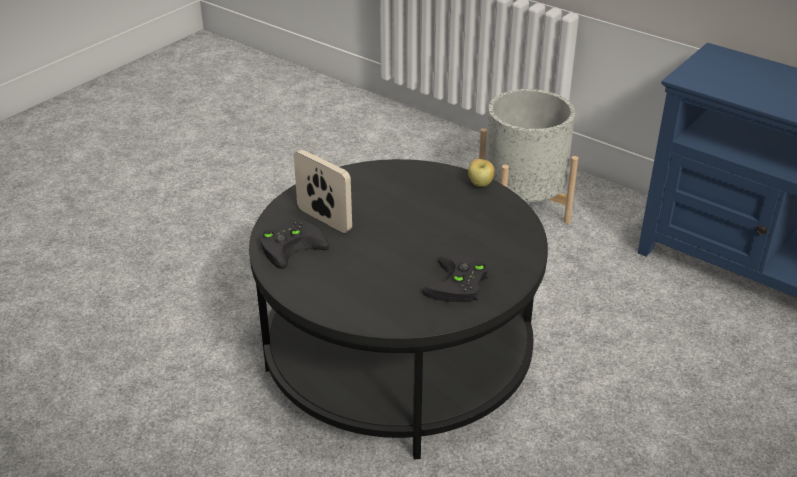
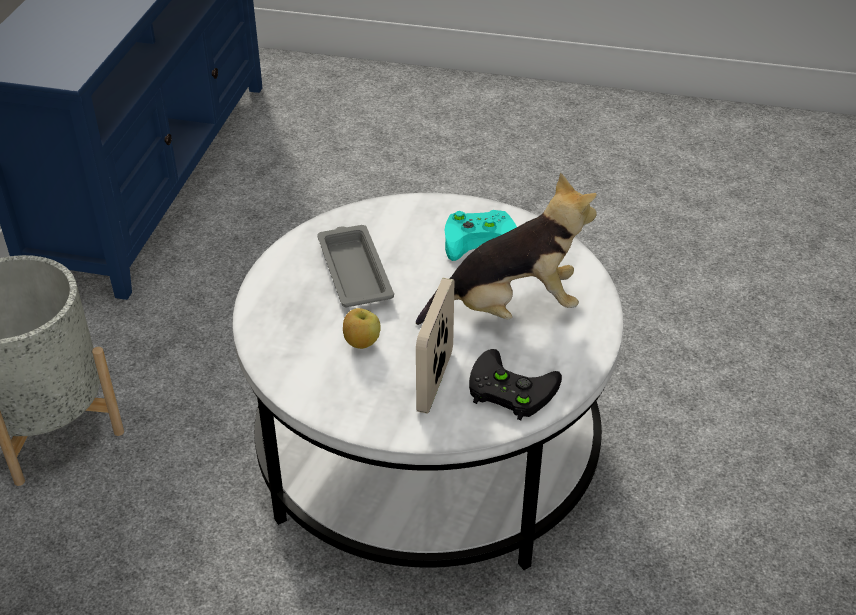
camera: 115 degrees left, 5 degrees up
black coffee table [249,159,548,460] -> white coffee table [232,193,624,570]
black game controller [422,254,488,302] -> turquoise game controller [445,210,517,261]
apple [468,159,495,187] -> apple moved to [343,308,381,349]
none -> grey tray [317,225,394,307]
none -> plush toy [416,173,597,325]

